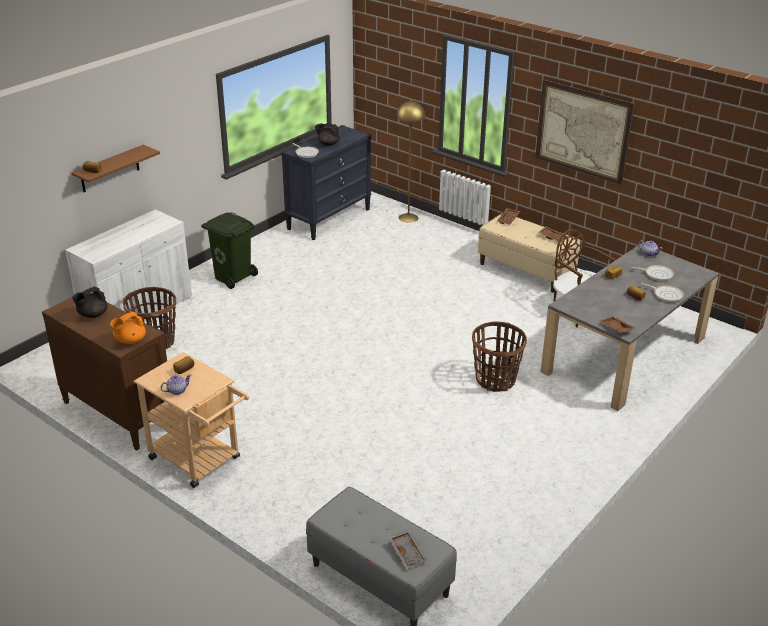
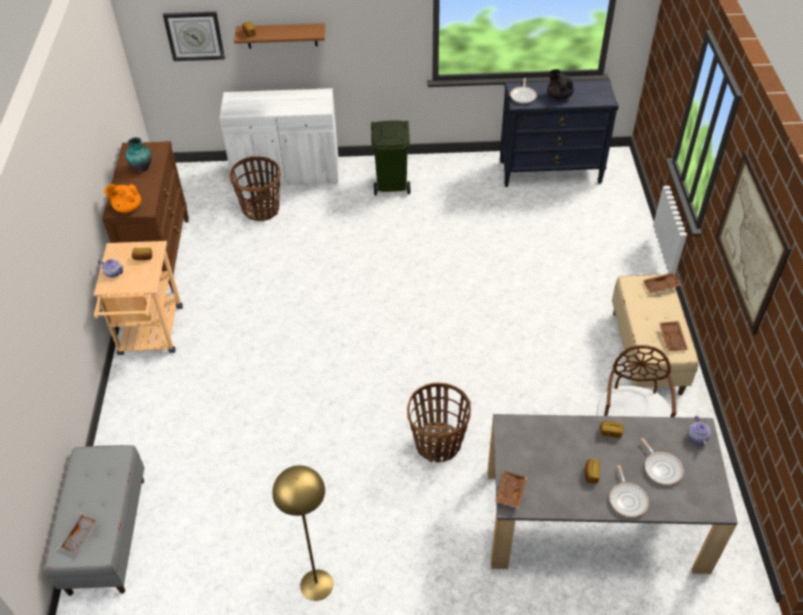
camera: 50 degrees right, 15 degrees up
black teapot [72,287,108,318] -> vase [125,137,152,172]
yellow floor lamp [397,101,425,223] -> yellow floor lamp moved to [272,465,333,601]
none -> wall clock [163,11,225,61]

